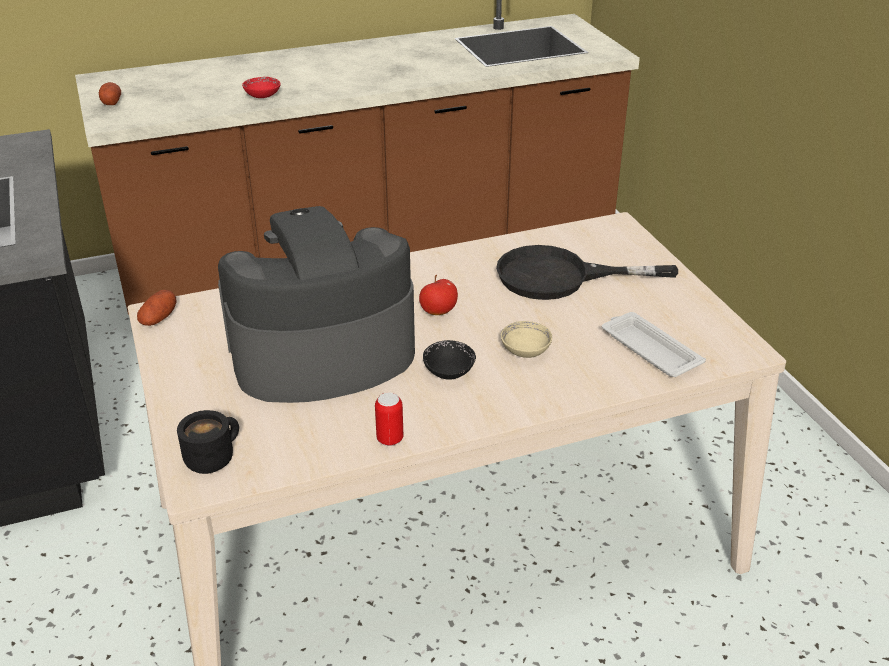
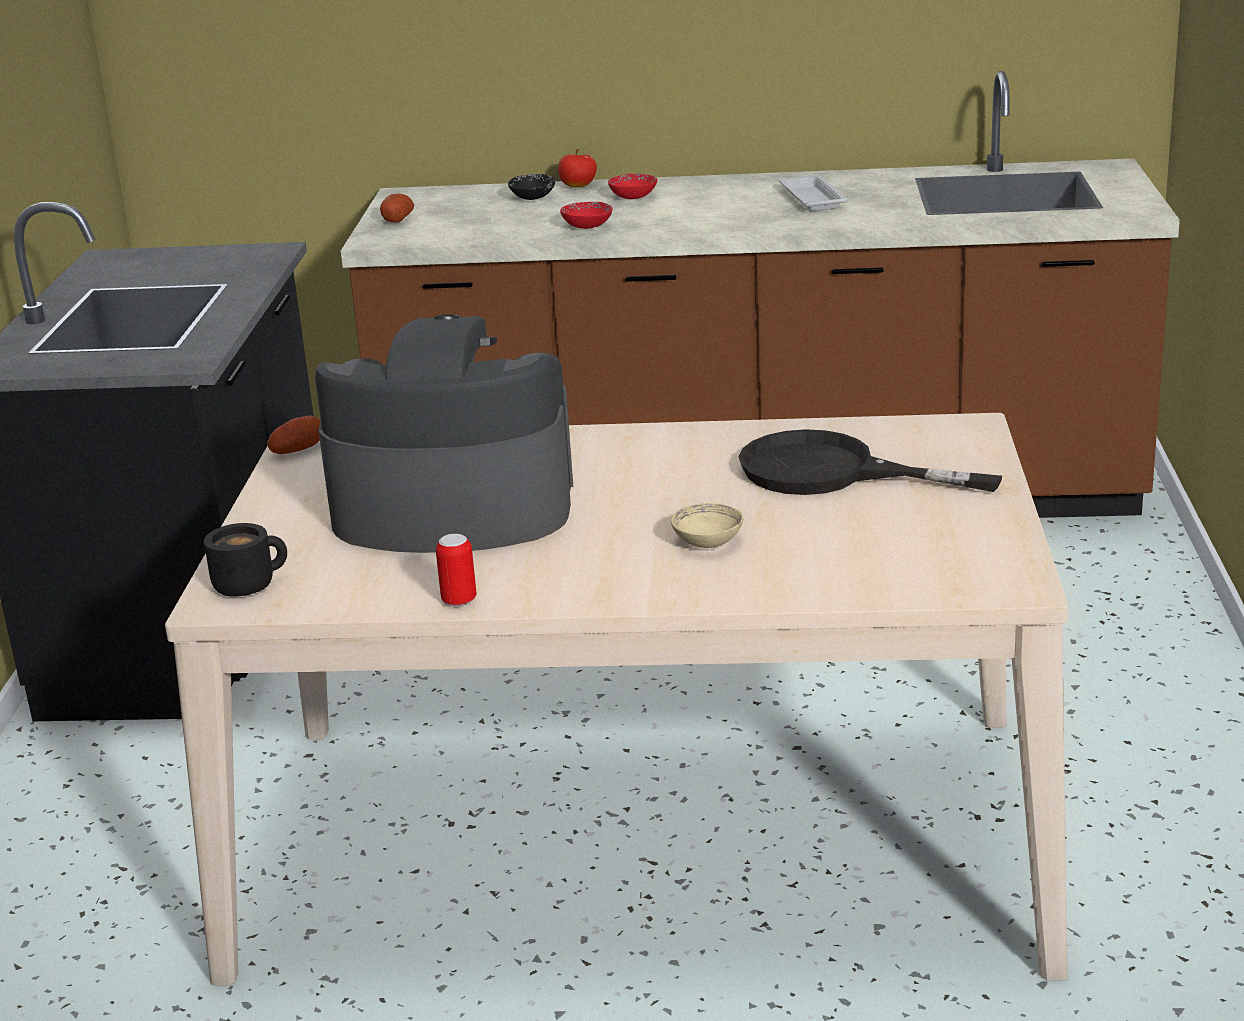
camera: 25 degrees right, 10 degrees down
apple [419,275,458,315] -> apple moved to [558,149,597,188]
black bowl [423,340,476,380] -> black bowl moved to [508,174,556,200]
white tray [602,312,706,377] -> white tray moved to [779,175,848,211]
none -> red bowl [608,174,658,199]

